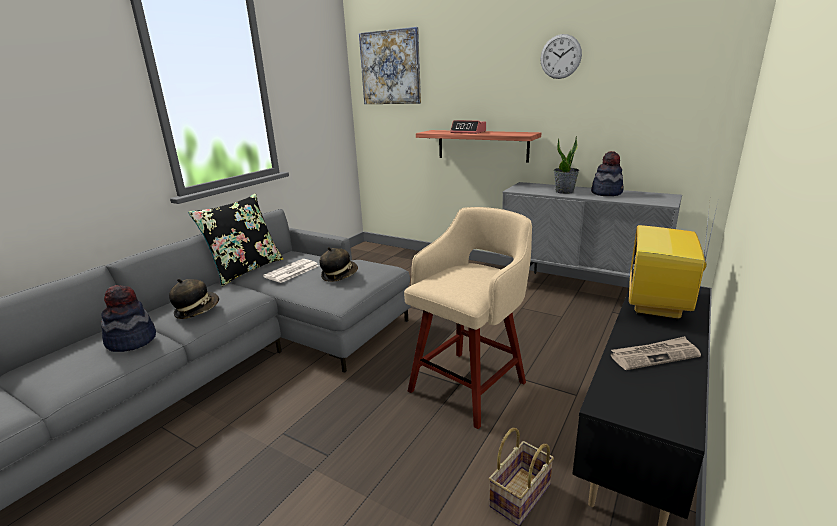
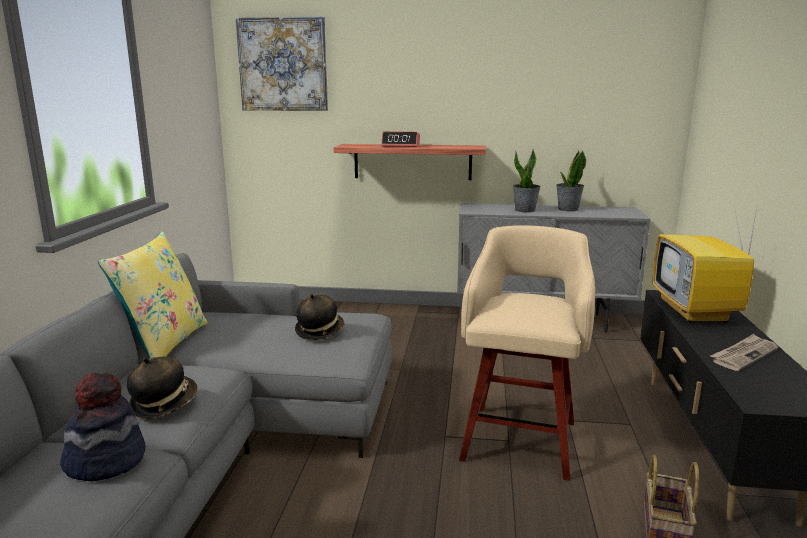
camera: 25 degrees left, 5 degrees down
black pillow [188,193,283,286] -> yellow pillow [98,231,208,359]
newspaper [263,259,319,283] -> none
wall clock [540,34,582,79] -> none
hat [591,151,624,196] -> potted plant [556,150,586,212]

